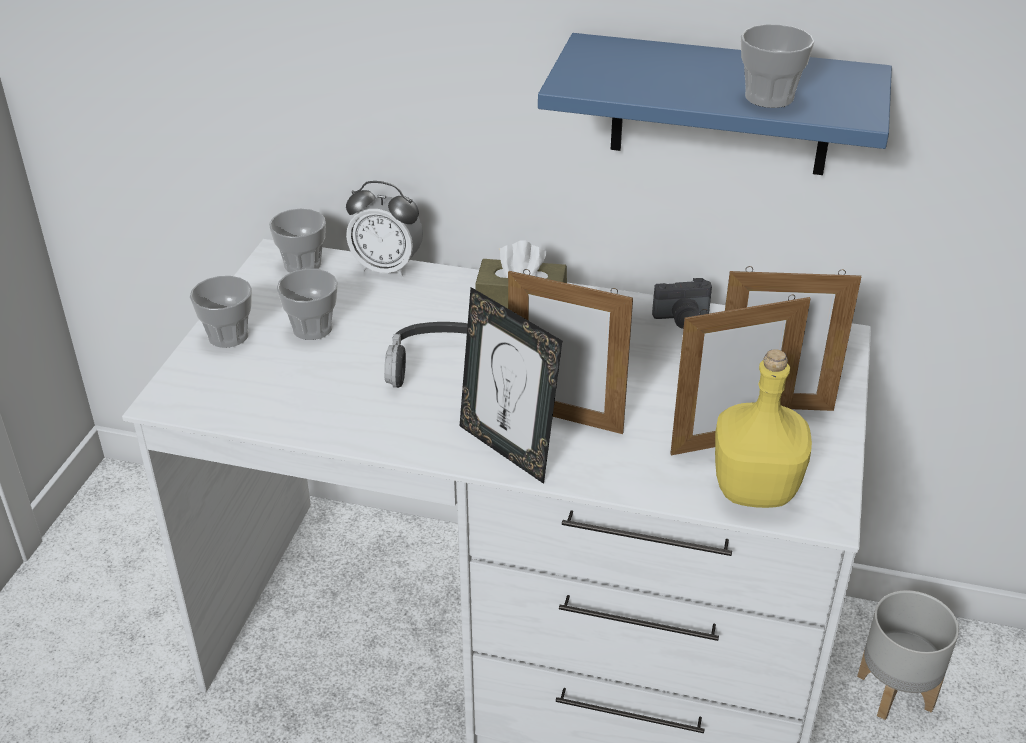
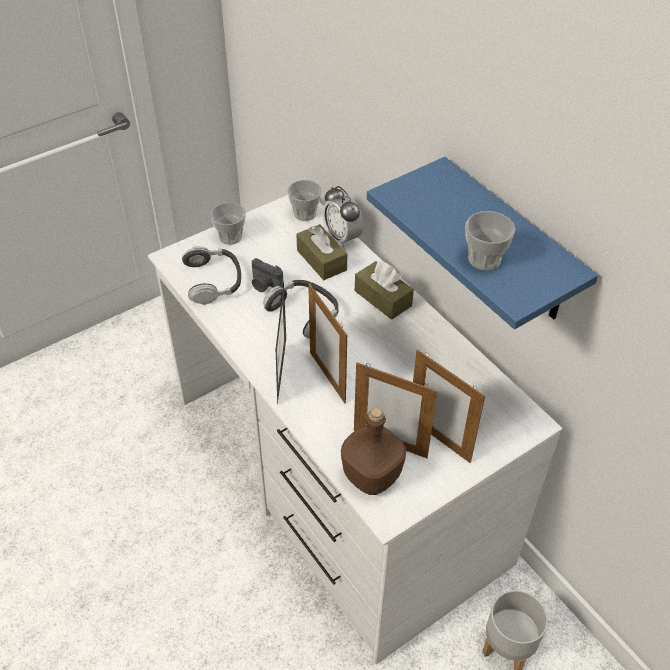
camera: 40 degrees right, 10 degrees up
cup [277,269,338,340] -> none
camera [652,278,712,329] -> camera moved to [252,258,284,292]
yellow bottle [715,349,812,508] -> brown bottle [341,408,406,495]
none -> headphones [182,246,241,305]
none -> brown tissue box [296,224,347,280]

